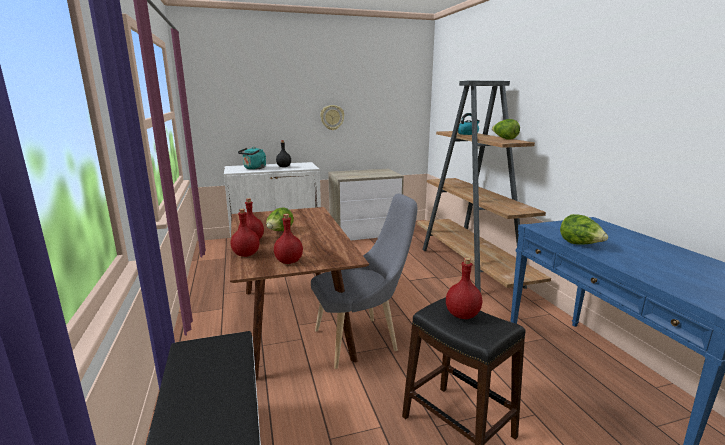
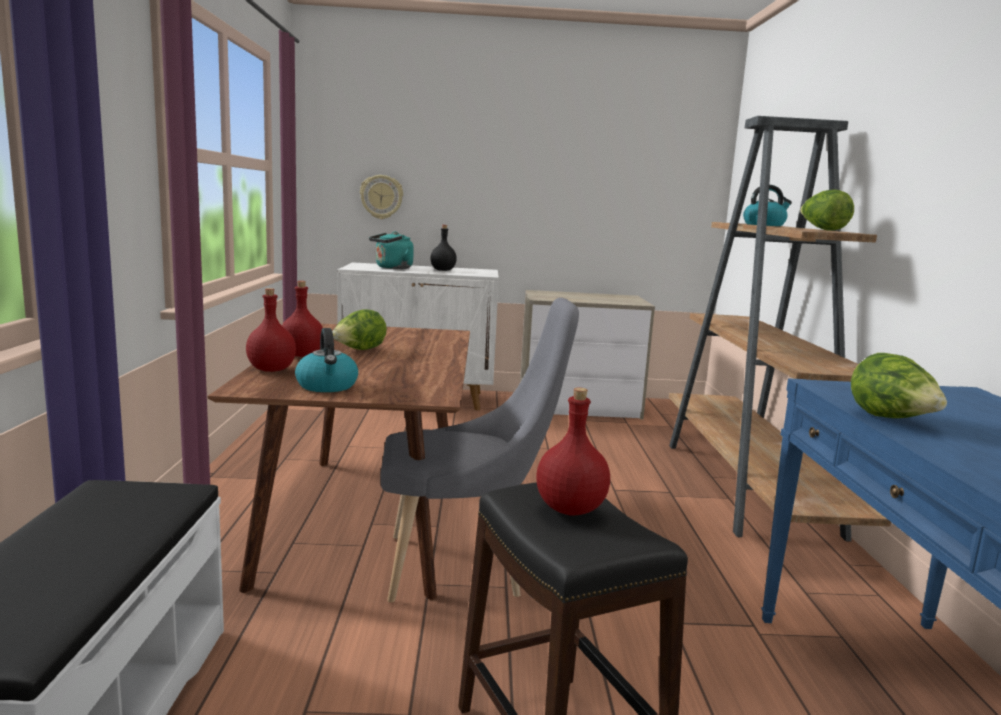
camera: 15 degrees right, 5 degrees down
red bottle [274,214,303,264] -> kettle [295,328,358,392]
wall clock [320,105,344,130] -> wall clock moved to [360,175,403,219]

